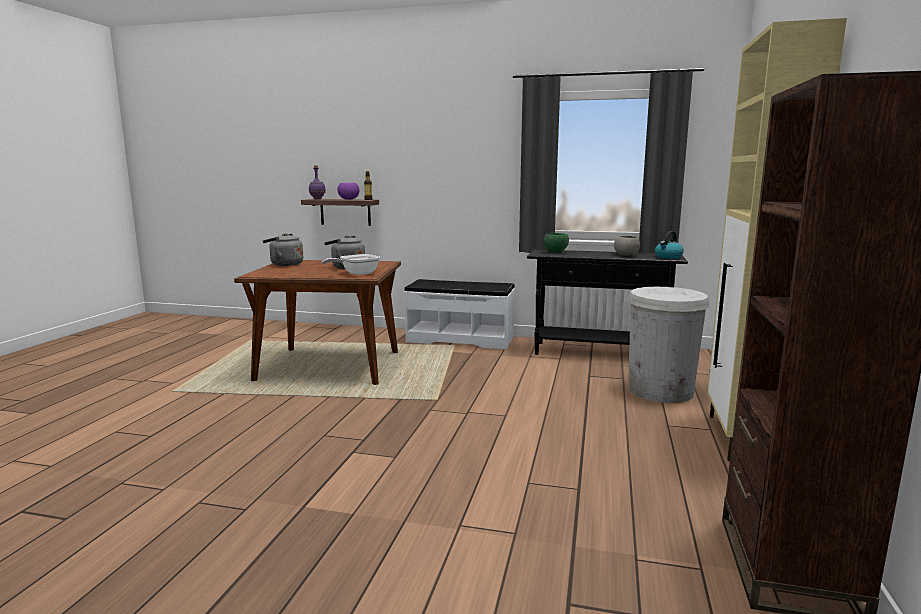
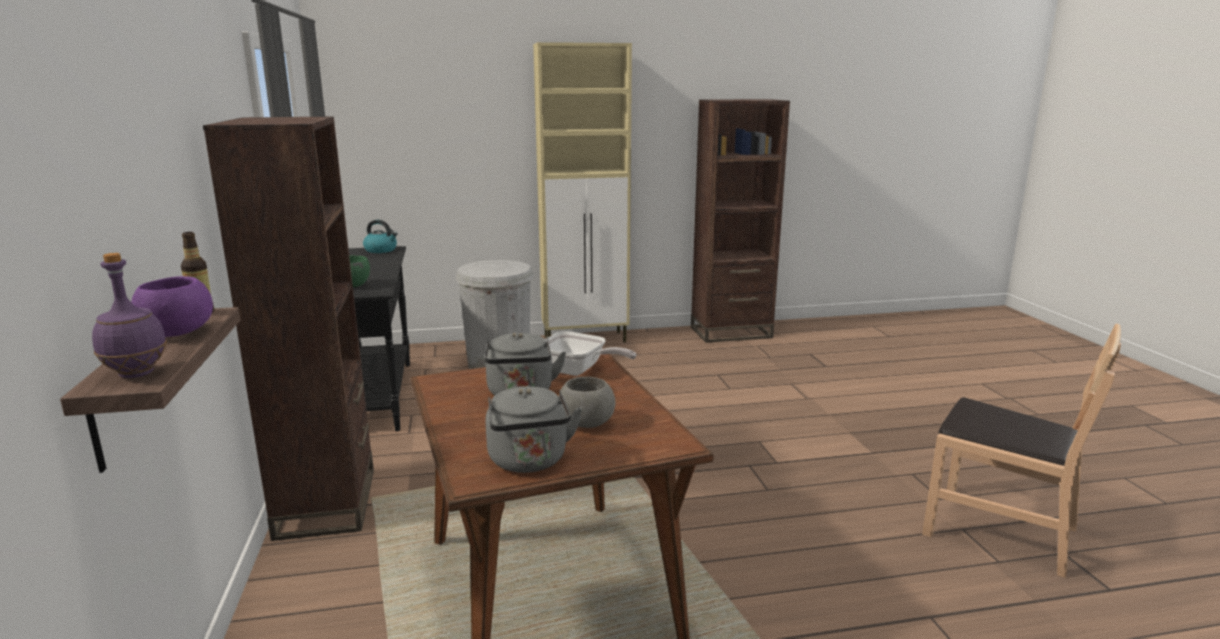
camera: 115 degrees left, 5 degrees up
white bench [404,279,515,350] -> brown bookcase [203,116,374,541]
grey bowl [614,236,640,256] -> grey bowl moved to [558,377,615,428]
none -> brown chair [922,324,1121,578]

